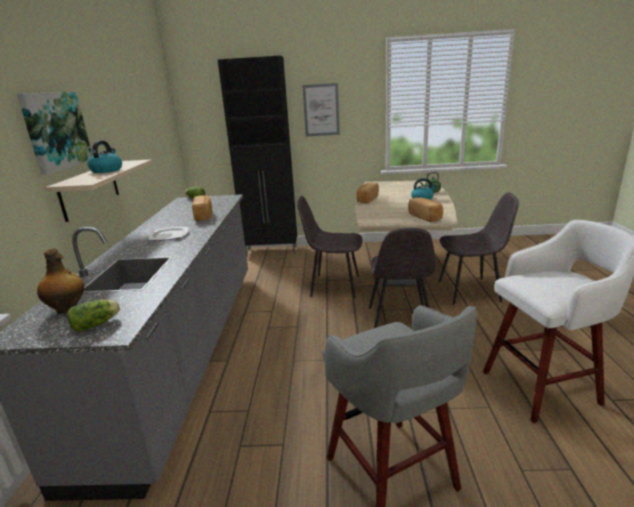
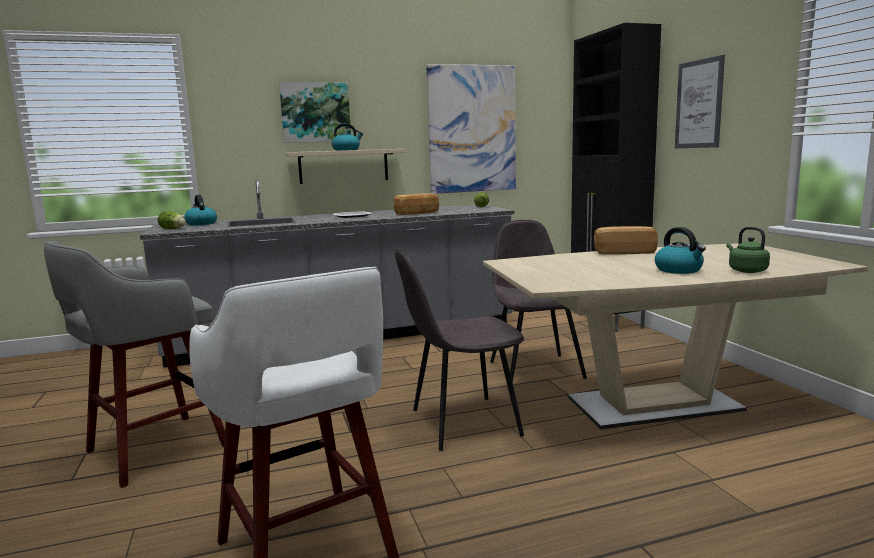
camera: 70 degrees right, 10 degrees down
bottle [37,249,84,314] -> kettle [184,195,217,225]
bread [408,198,443,222] -> none
grey chair [439,193,519,305] -> none
none -> picture [426,64,516,194]

